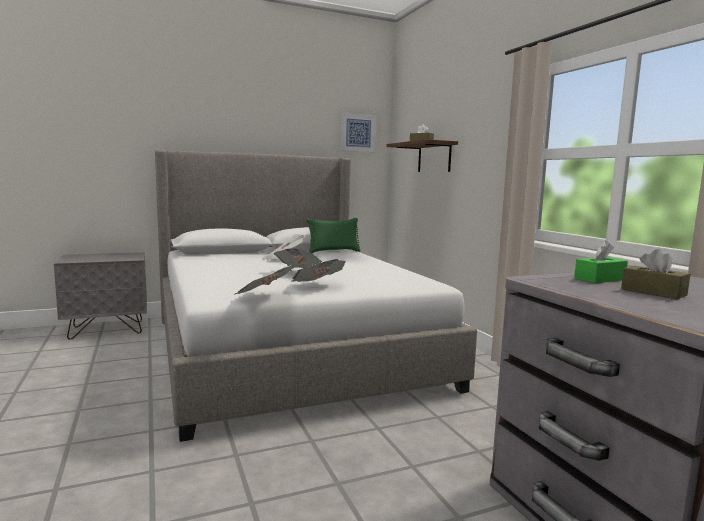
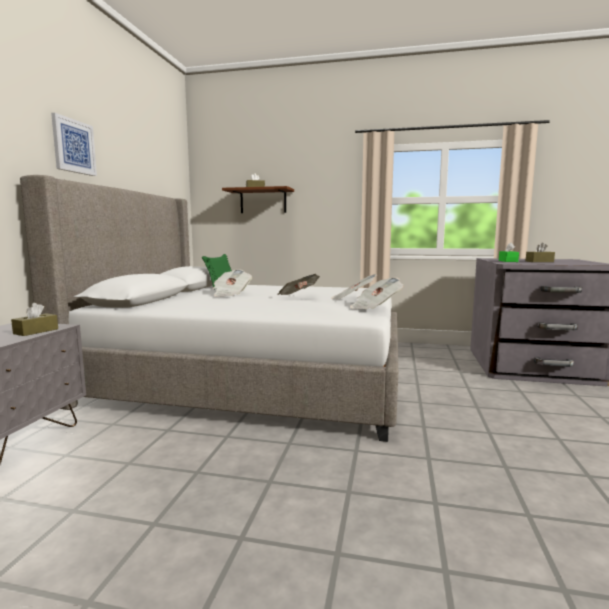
camera: 55 degrees left, 0 degrees up
picture [341,113,376,152] -> picture moved to [51,113,97,176]
none -> brown tissue box [11,303,58,336]

